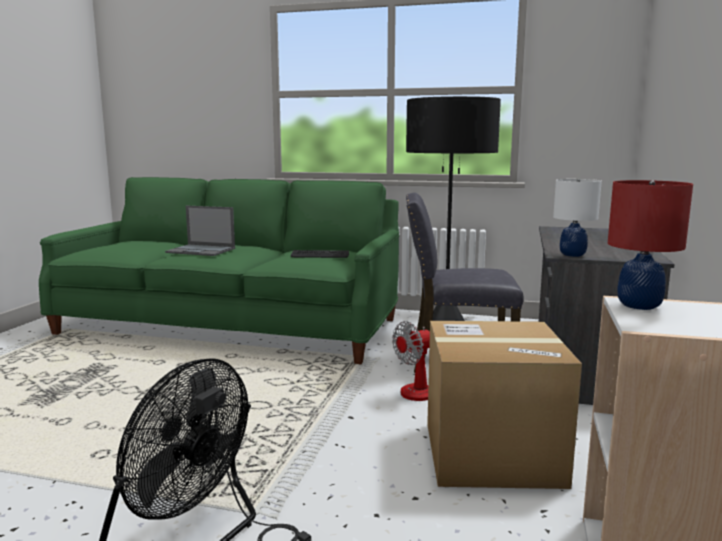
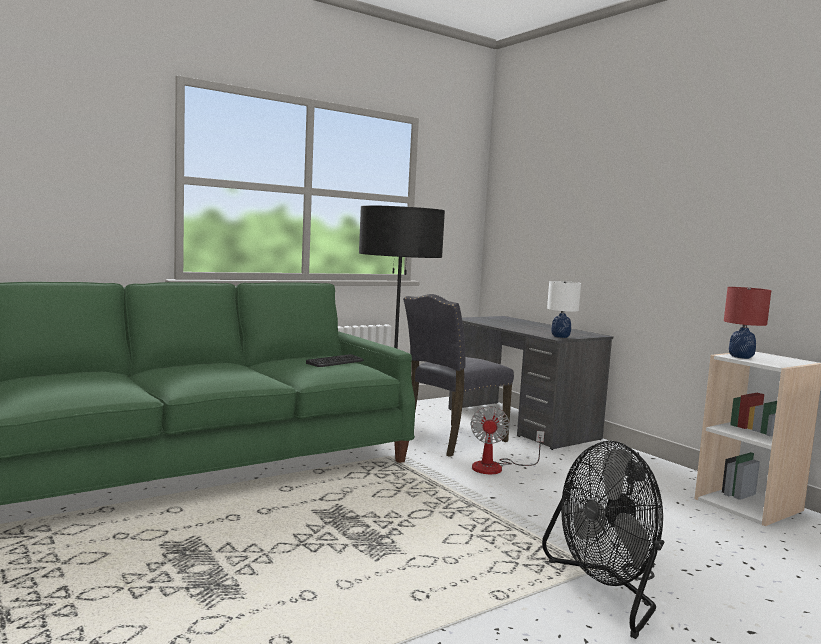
camera: 50 degrees left, 5 degrees down
laptop [165,206,235,256] -> none
cardboard box [427,321,582,489] -> none

